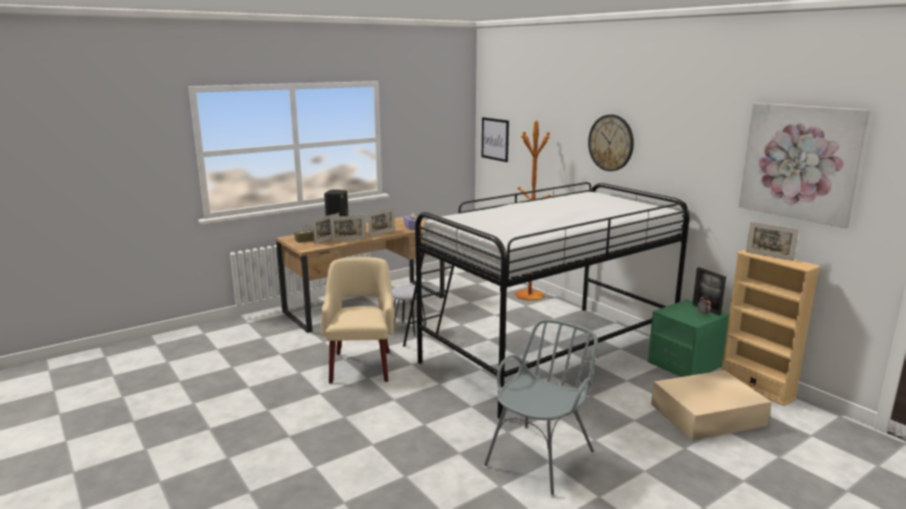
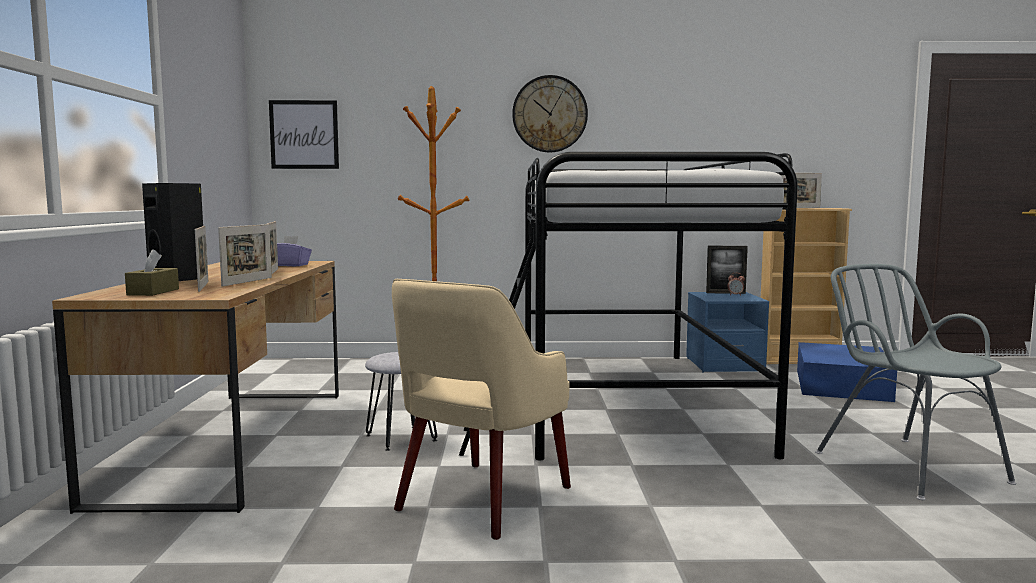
camera: 55 degrees left, 10 degrees down
beige armchair [321,257,394,384] -> beige armchair turned 90 degrees counterclockwise [392,279,571,540]
green nightstand [648,299,729,377] -> blue nightstand [686,292,769,373]
beige storage box [651,370,772,441] -> blue storage box [797,342,897,402]
picture [739,103,871,228] -> none

